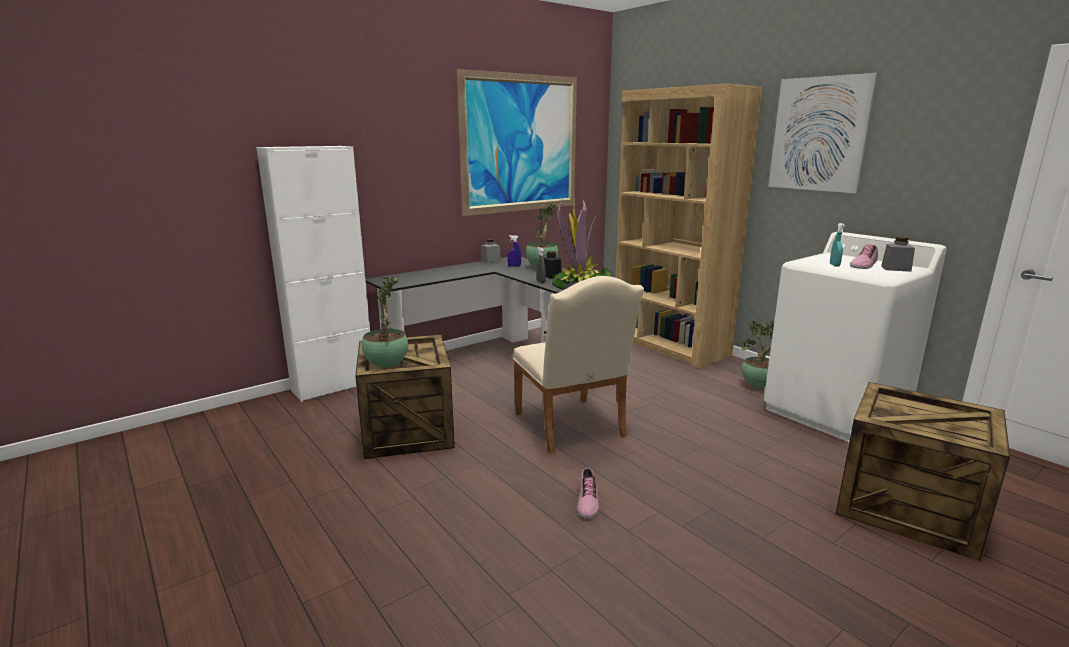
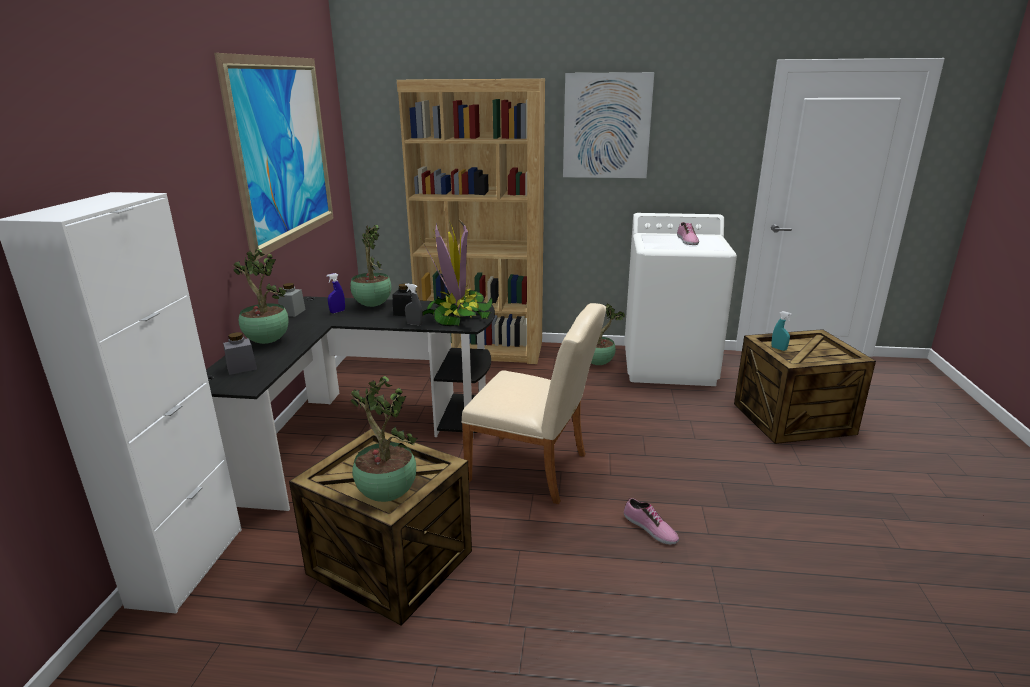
camera: 45 degrees left, 5 degrees up
turquoise spray bottle [830,223,845,267] -> turquoise spray bottle moved to [771,311,792,351]
grey jar [881,236,915,272] -> grey jar moved to [223,332,257,375]
none -> potted plant [234,249,289,344]

